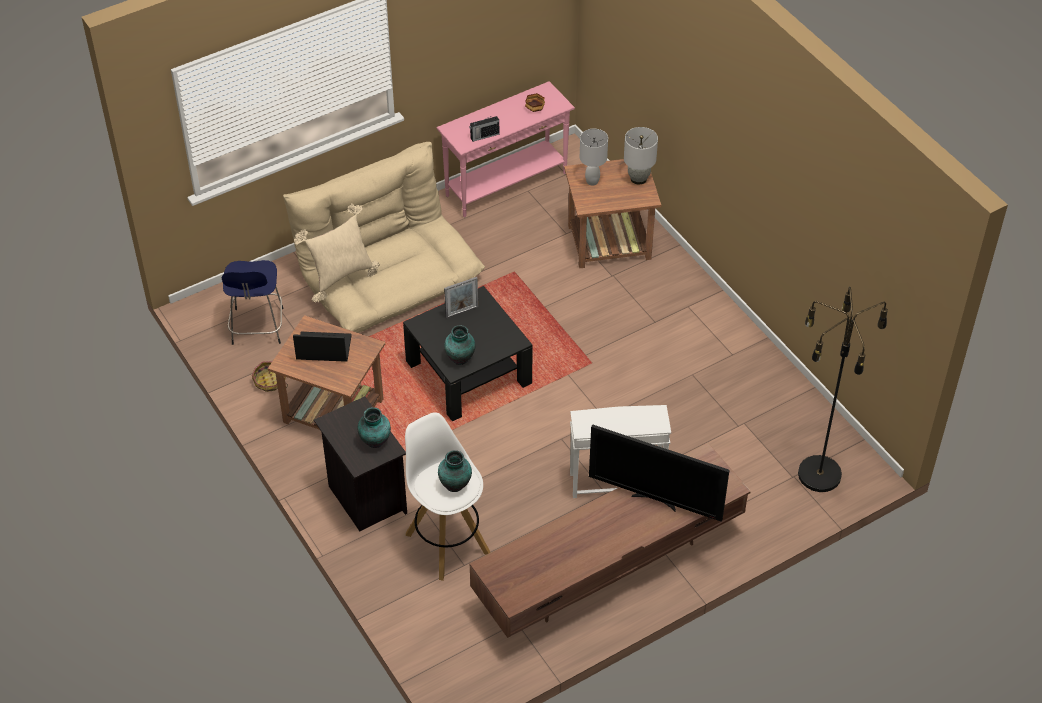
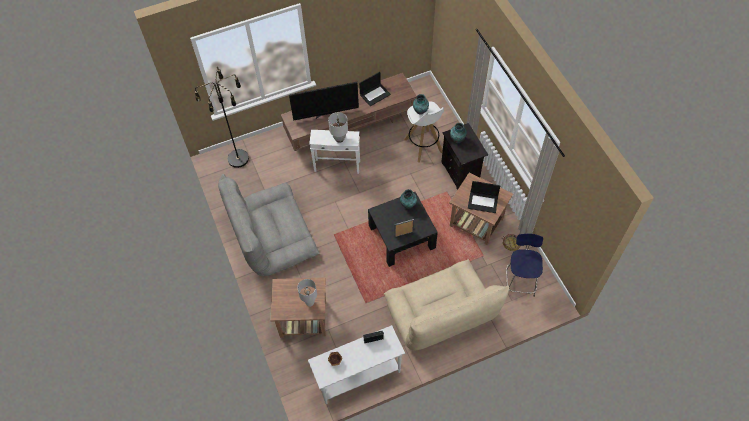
camera: 170 degrees left, 10 degrees up
beige pillow [294,204,380,303] -> none
pink console table [437,81,575,217] -> white console table [308,325,405,404]
television [589,424,730,522] -> television turned 135 degrees clockwise [289,82,359,121]
white table lamp [624,127,658,184] -> white table lamp moved to [328,112,348,143]
none -> grey sofa [218,174,320,276]
none -> laptop [359,72,391,106]

